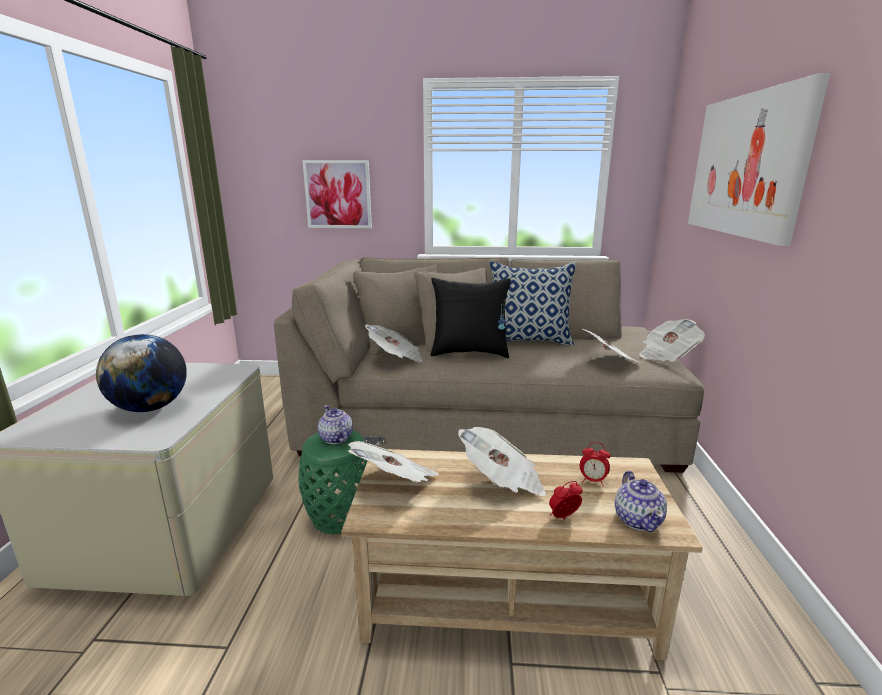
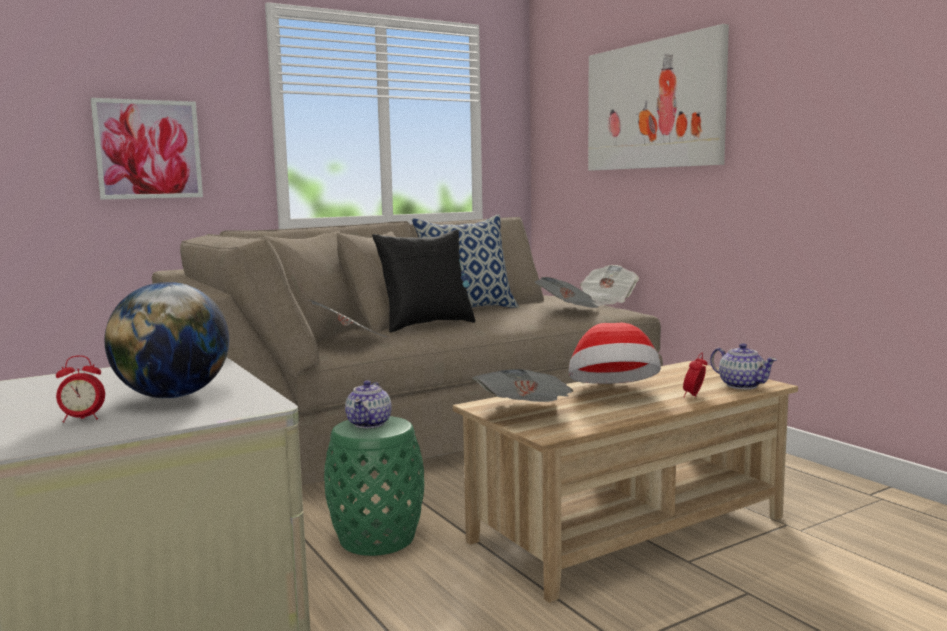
camera: 35 degrees left, 10 degrees down
teapot [318,405,353,444] -> teapot turned 105 degrees counterclockwise [345,380,391,428]
newspaper [458,427,547,496] -> hat [569,323,661,384]
alarm clock [580,442,610,486] -> alarm clock moved to [56,356,105,423]

